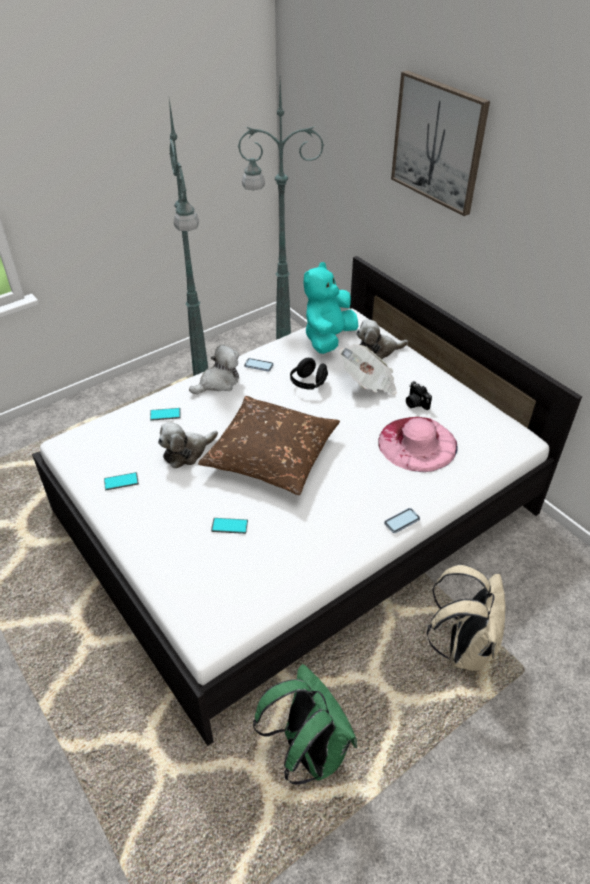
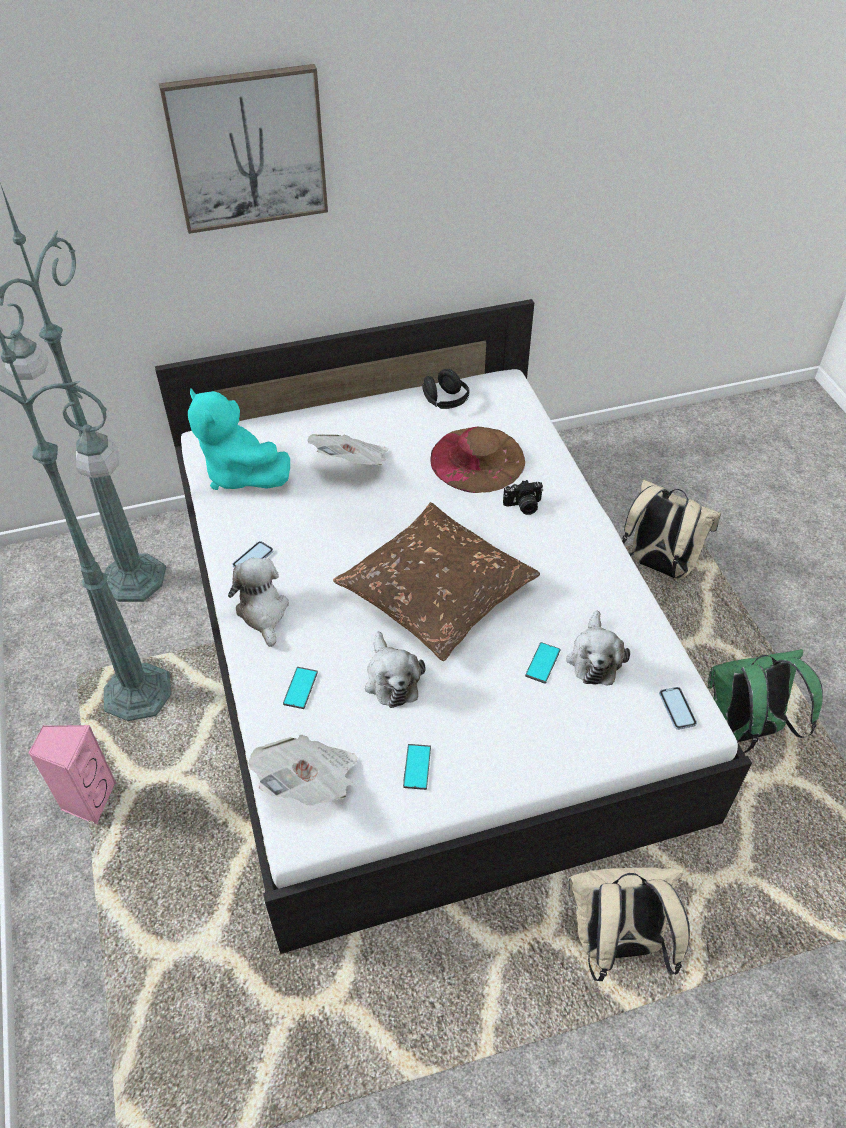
camera: 70 degrees left, 5 degrees up
black headphones [290,358,328,389] -> black headphones moved to [422,369,470,409]
plush toy [356,319,408,359] -> plush toy moved to [566,610,630,685]
pink hat [378,417,458,472] -> brown hat [430,427,525,493]
phone [384,508,420,533] -> phone moved to [659,687,697,730]
camera [406,381,432,410] -> camera moved to [503,480,543,515]
none -> pink speaker [28,725,117,824]
none -> newspaper [249,735,358,806]
none -> beige backpack [568,867,690,981]

